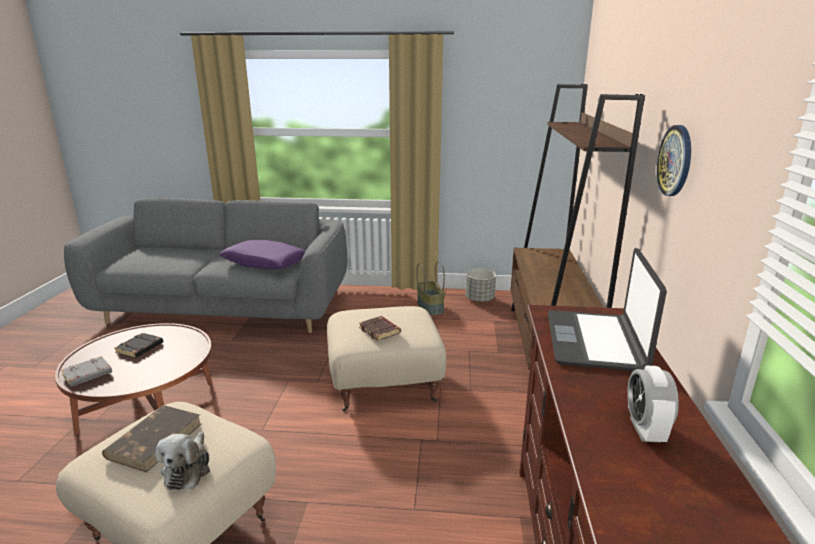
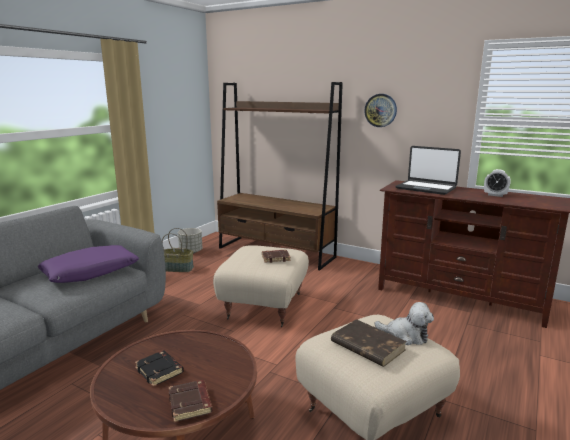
camera: 65 degrees left, 5 degrees down
grey book [61,356,112,387] -> brown book [169,380,213,422]

